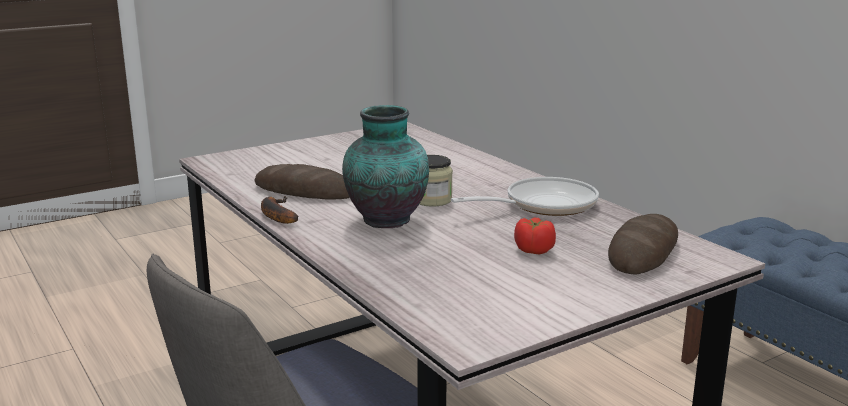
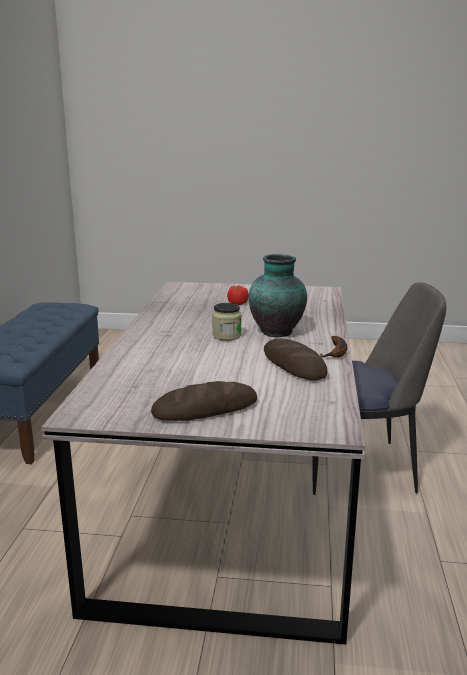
camera: 140 degrees left, 0 degrees up
frying pan [451,177,599,216] -> none
bread [608,214,678,275] -> bread moved to [151,381,257,421]

